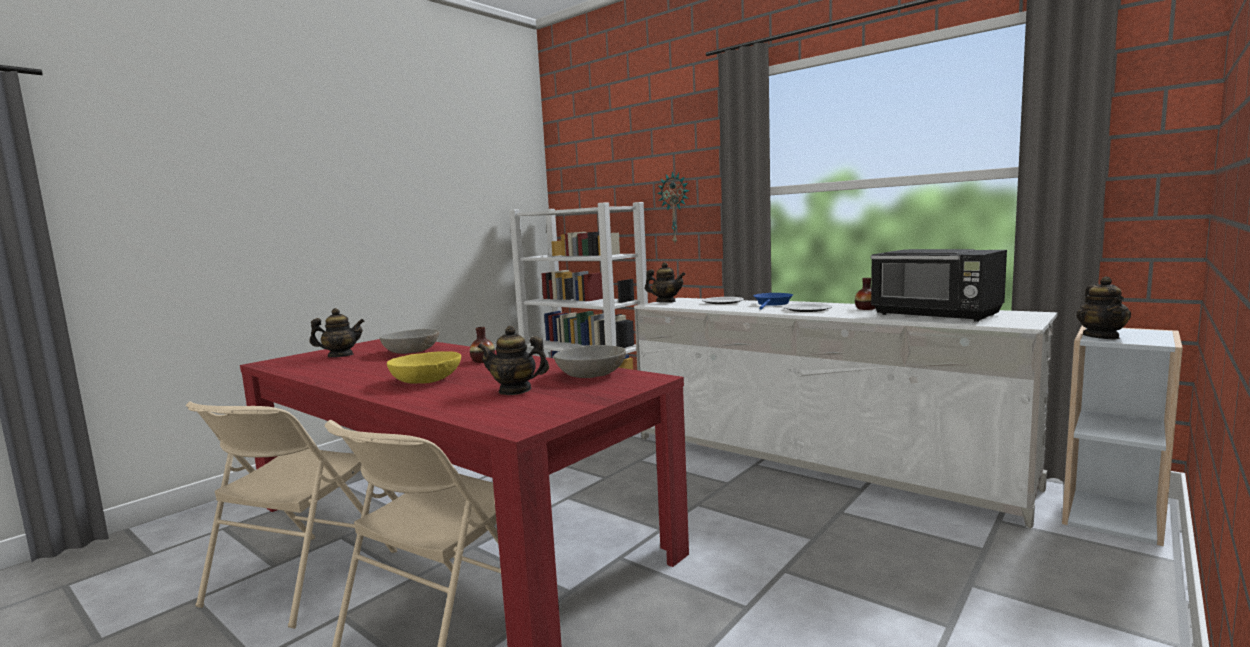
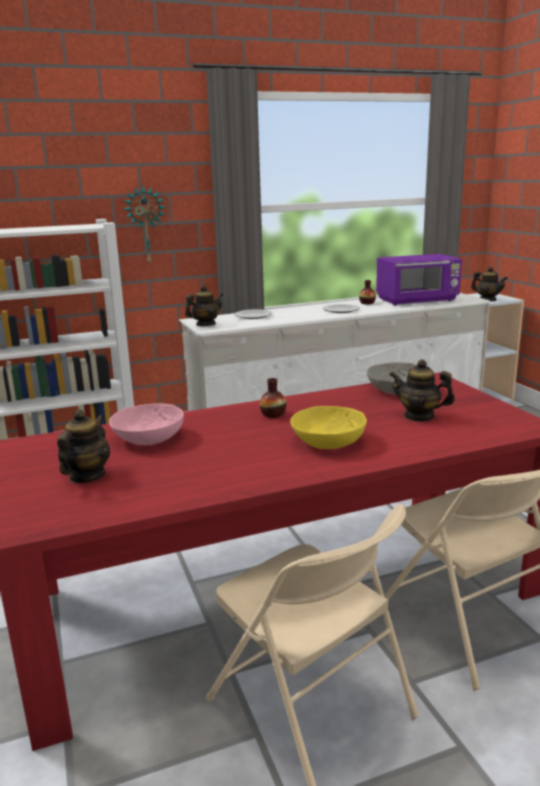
camera: 60 degrees left, 10 degrees up
grey bowl [380,329,440,354] -> pink bowl [109,403,184,445]
teapot [478,326,549,395] -> teapot turned 75 degrees clockwise [389,359,455,422]
blue frying pan [754,293,793,310] -> none
black microwave [871,249,1007,322] -> purple microwave [376,254,462,306]

